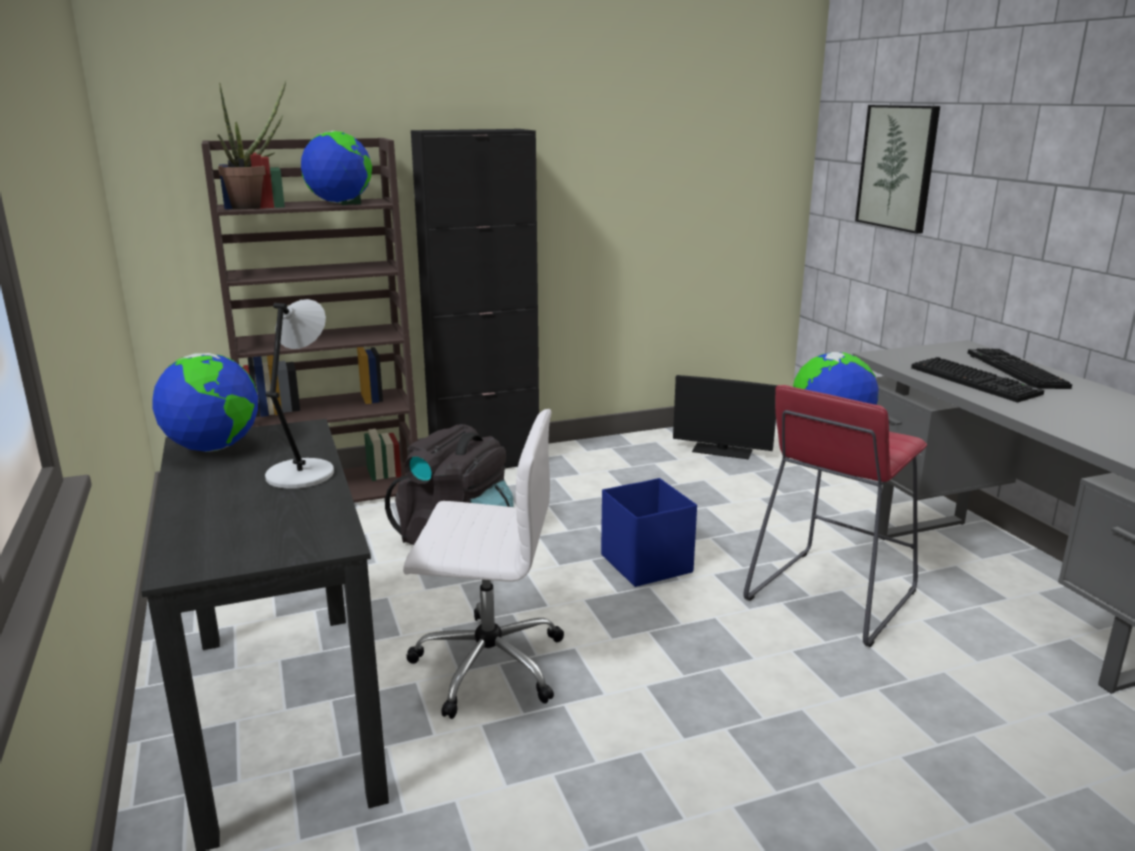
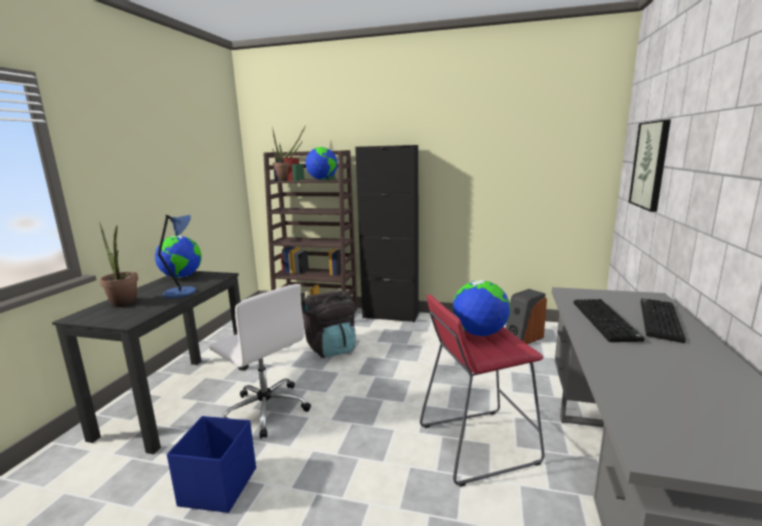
camera: 35 degrees right, 5 degrees down
grey table lamp [265,299,334,489] -> blue table lamp [157,214,196,298]
blue storage box [601,478,697,587] -> blue storage box moved to [167,416,256,513]
monitor [673,375,778,459] -> speaker [506,289,547,344]
none -> potted plant [99,222,138,307]

